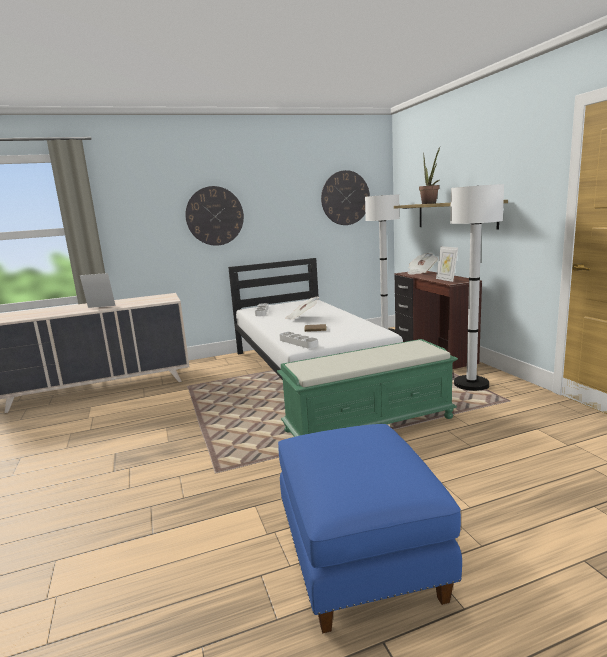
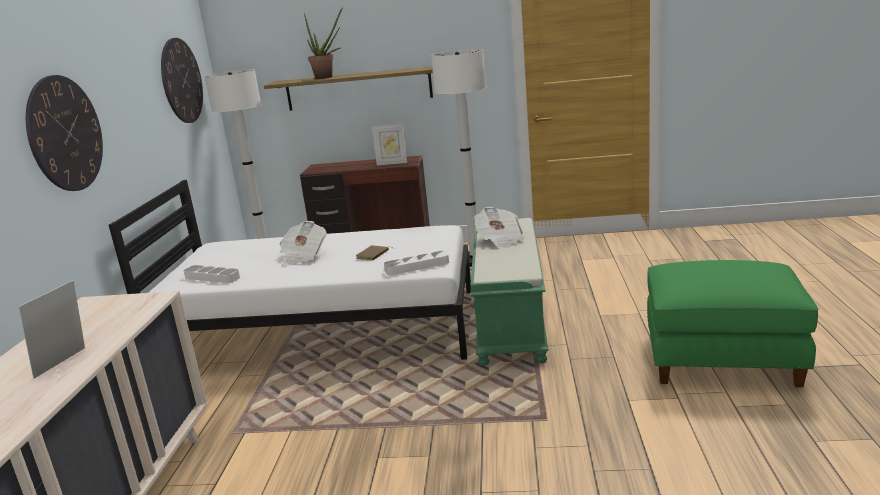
camera: 65 degrees left, 5 degrees up
blue ottoman [278,424,462,633] -> green ottoman [647,260,818,387]
newspaper [408,253,438,275] -> newspaper moved to [474,207,524,249]

